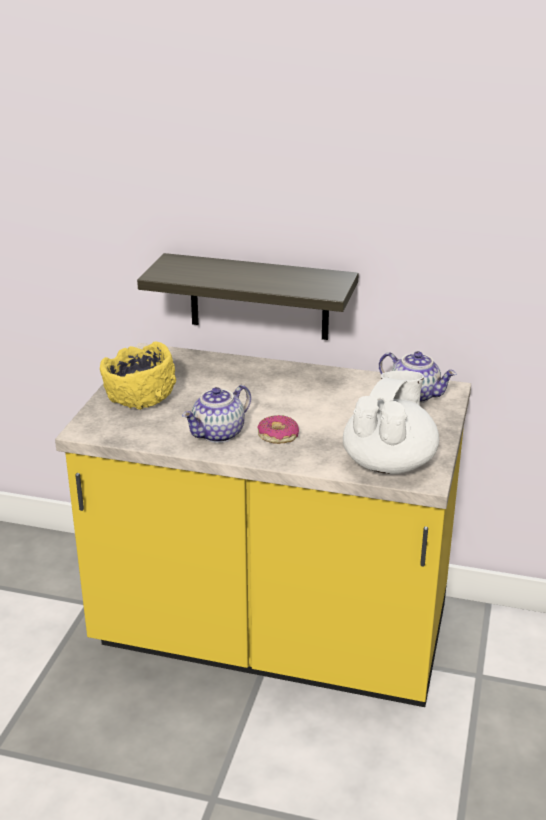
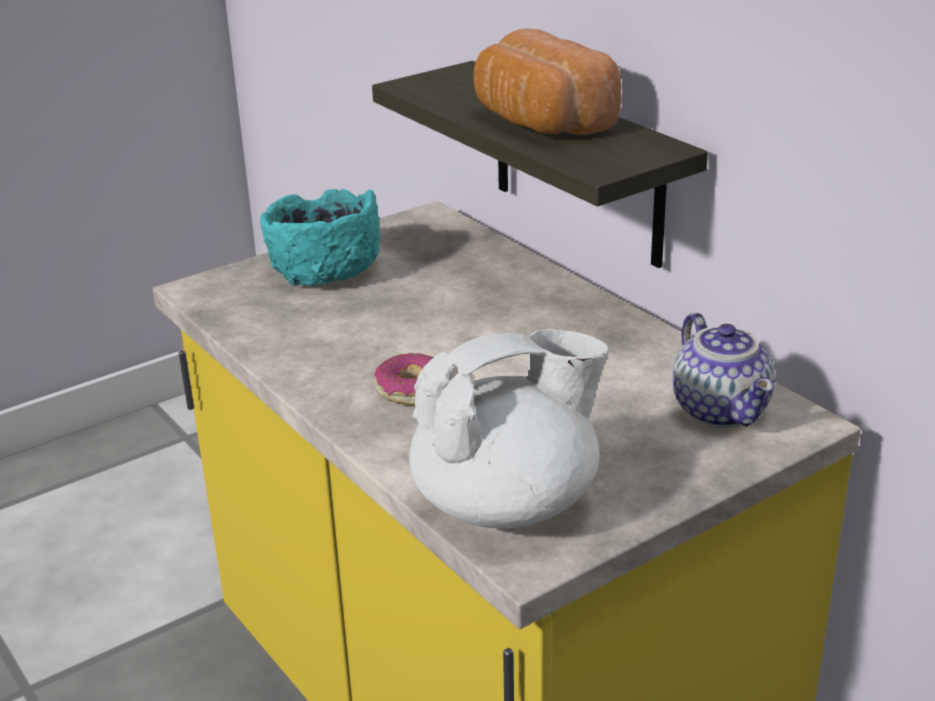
camera: 40 degrees right, 0 degrees up
yellow bowl [100,341,176,410] -> turquoise bowl [260,189,380,286]
teapot [182,385,251,443] -> none
none -> bread [474,29,621,135]

